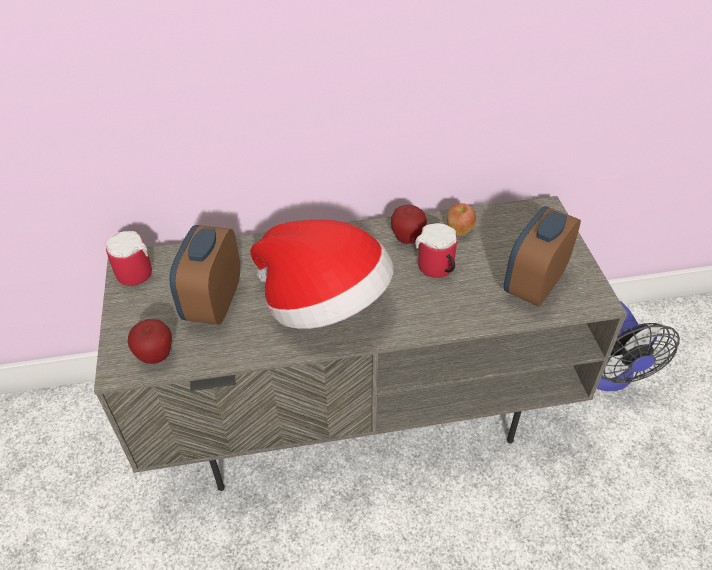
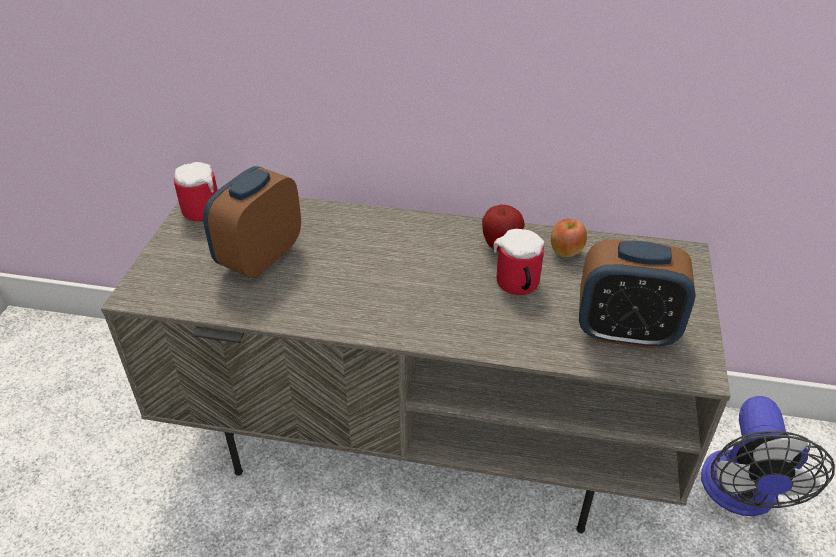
camera: 20 degrees right, 5 degrees down
apple [128,319,172,364] -> none
hat [250,220,394,329] -> none
alarm clock [504,206,581,307] -> alarm clock turned 135 degrees counterclockwise [579,240,696,349]

